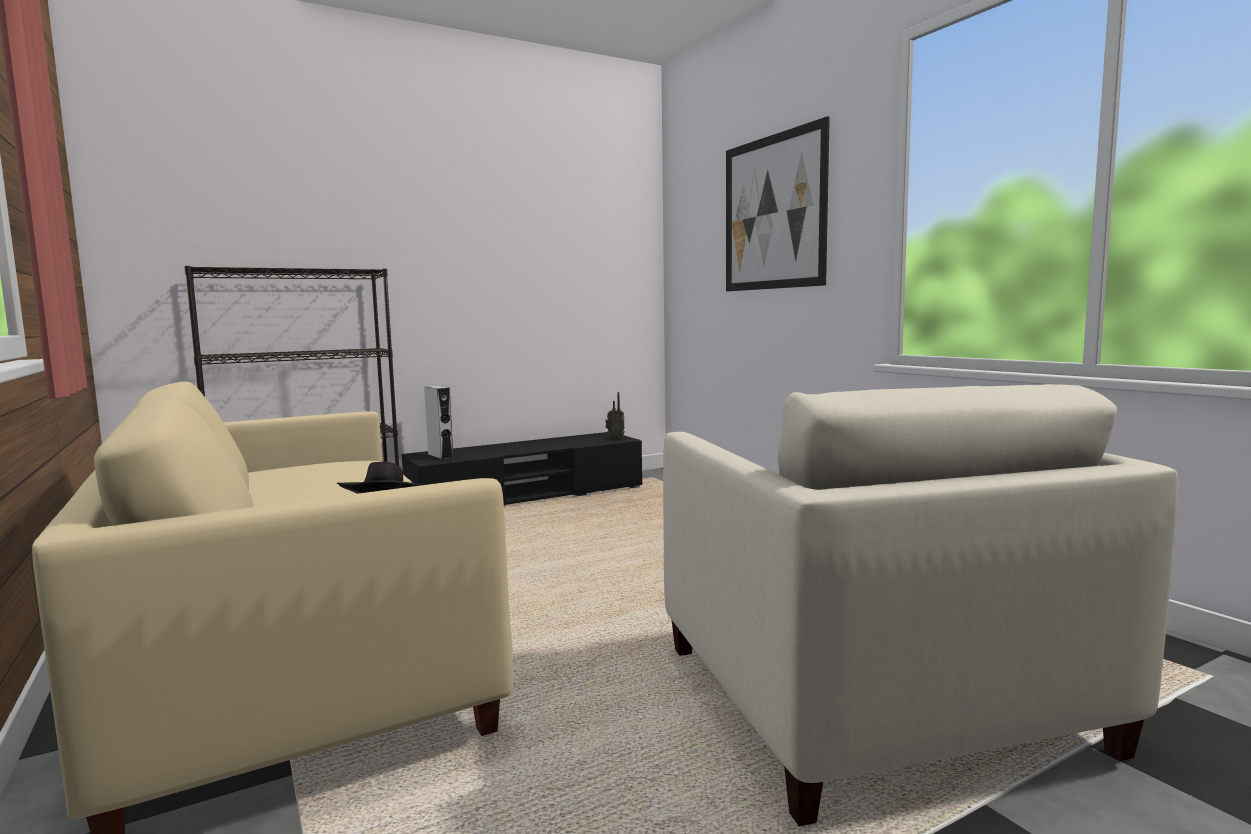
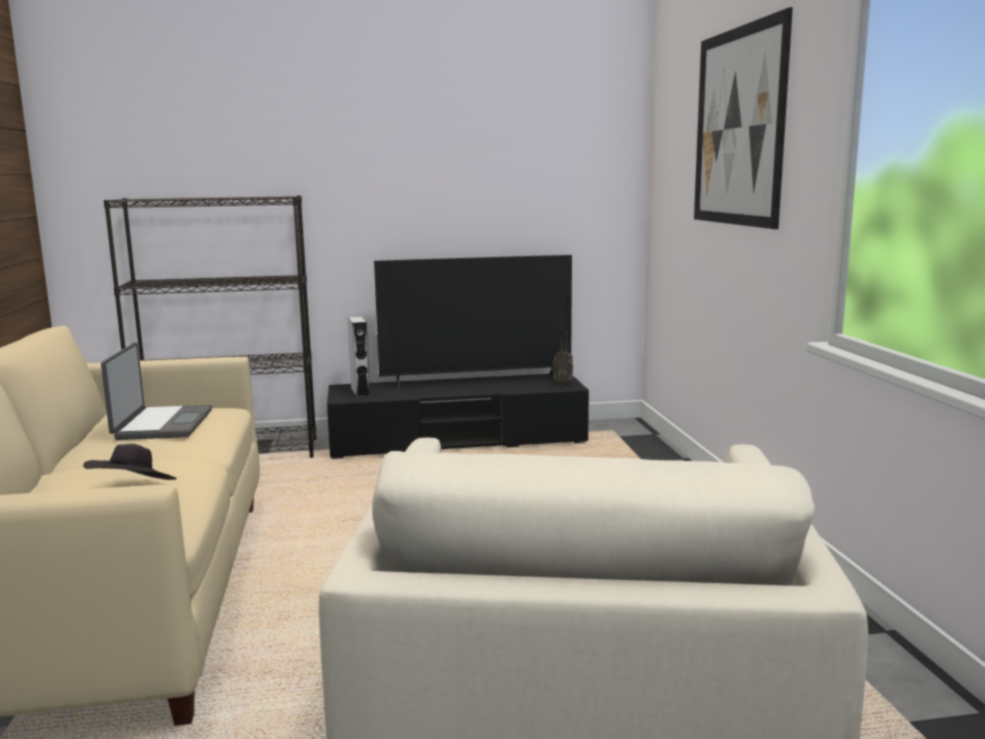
camera: 20 degrees right, 5 degrees up
none -> laptop [101,342,212,440]
none -> television [374,255,572,388]

